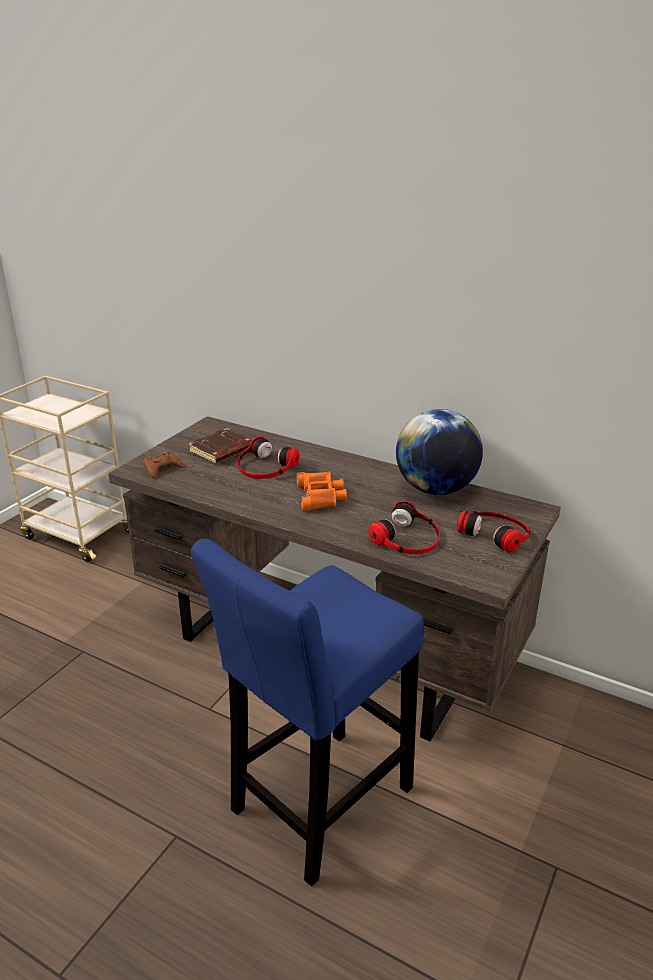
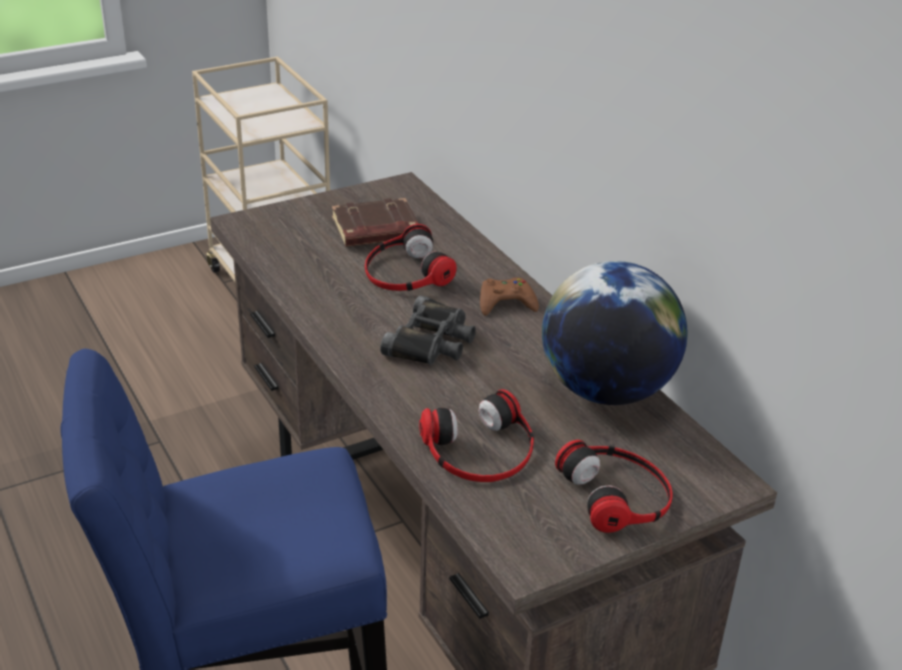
camera: 30 degrees right, 5 degrees up
brown game controller [144,452,184,478] -> brown game controller moved to [480,277,539,316]
orange binoculars [297,472,347,511] -> black binoculars [380,295,476,365]

